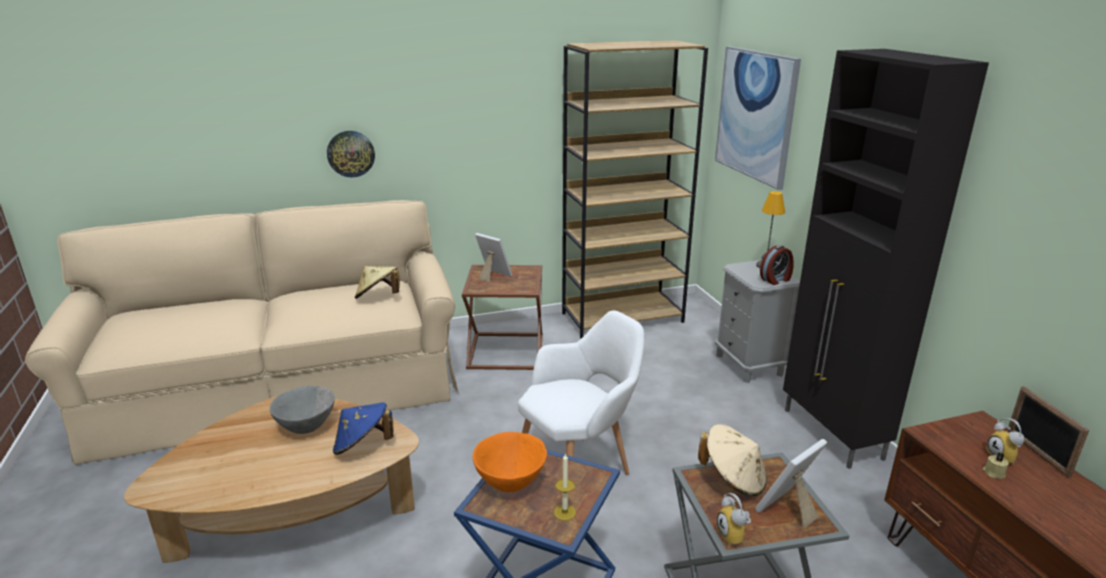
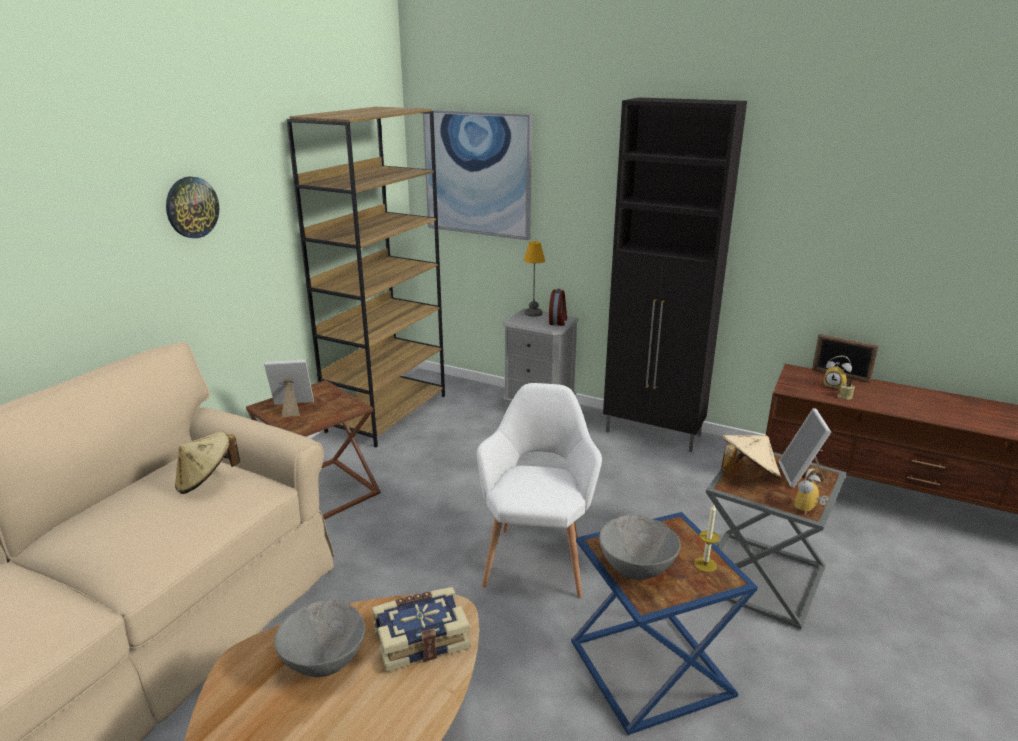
camera: 45 degrees left, 0 degrees up
wall clock [327,131,375,177] -> wall clock moved to [166,177,219,238]
blue hat [333,402,394,455] -> book [372,587,471,672]
orange bowl [473,432,547,492] -> grey bowl [599,515,681,580]
alarm clock [716,493,751,544] -> alarm clock turned 105 degrees clockwise [795,468,828,516]

